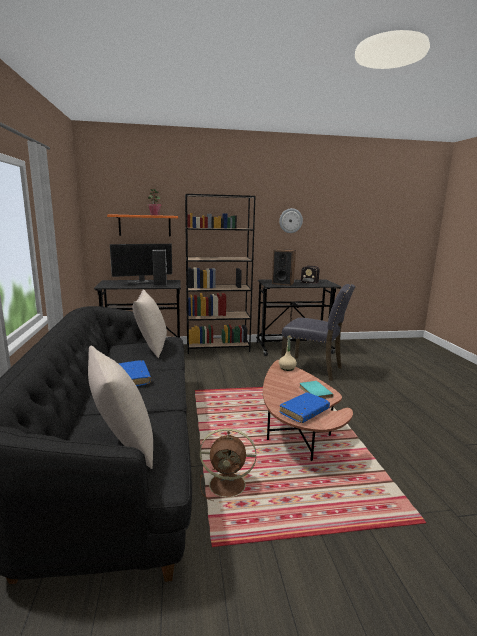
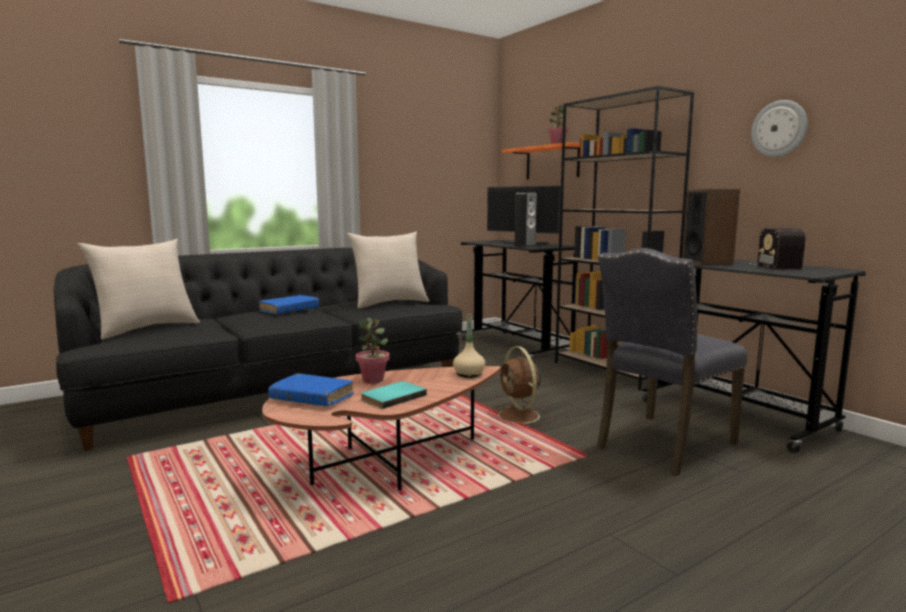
camera: 65 degrees right, 5 degrees down
brown fan [200,428,256,501] -> brown fan moved to [488,346,553,428]
grey chair [281,284,356,381] -> grey chair turned 45 degrees clockwise [597,248,748,476]
none -> potted plant [356,318,390,383]

